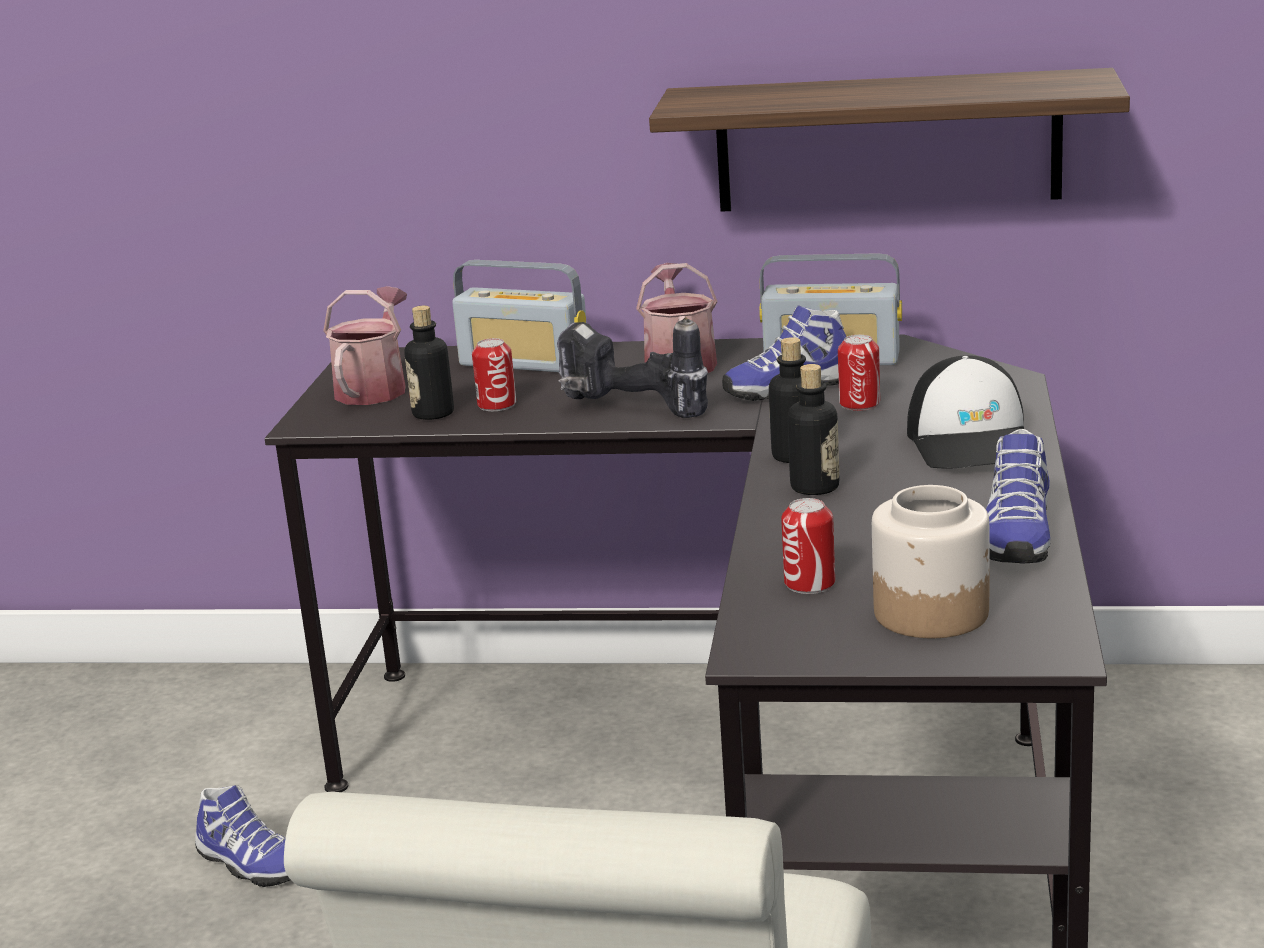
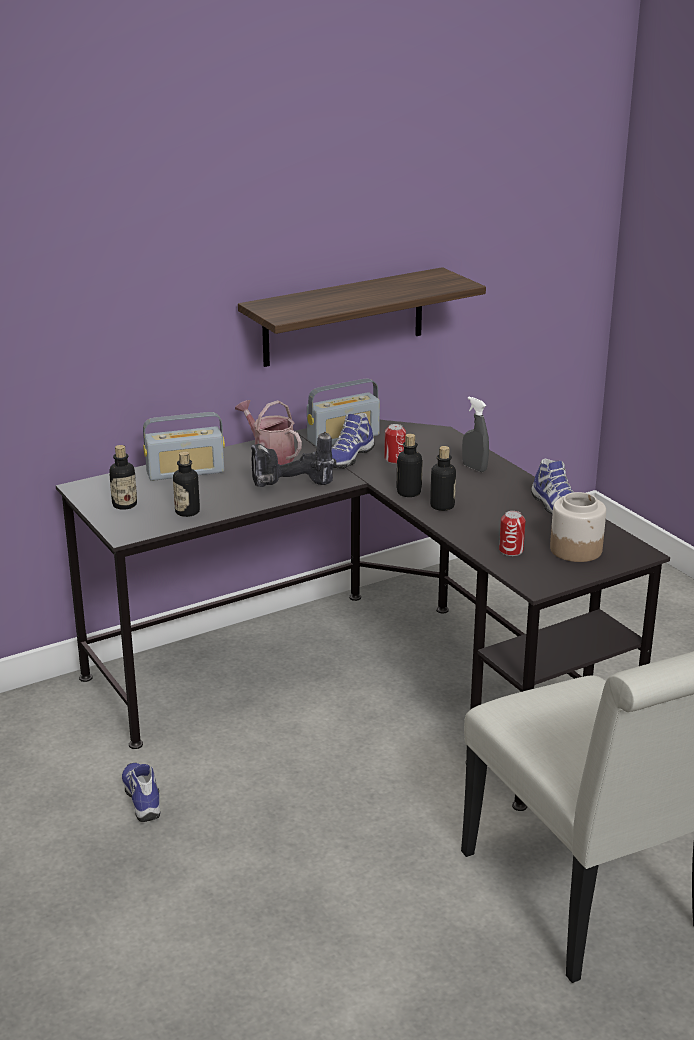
camera: 40 degrees left, 5 degrees up
shoe [195,785,291,887] -> shoe turned 105 degrees counterclockwise [122,762,160,822]
watering can [323,286,407,405] -> bottle [110,445,137,510]
can [472,338,516,411] -> none
cap [907,355,1024,469] -> grey spray bottle [462,396,489,472]

